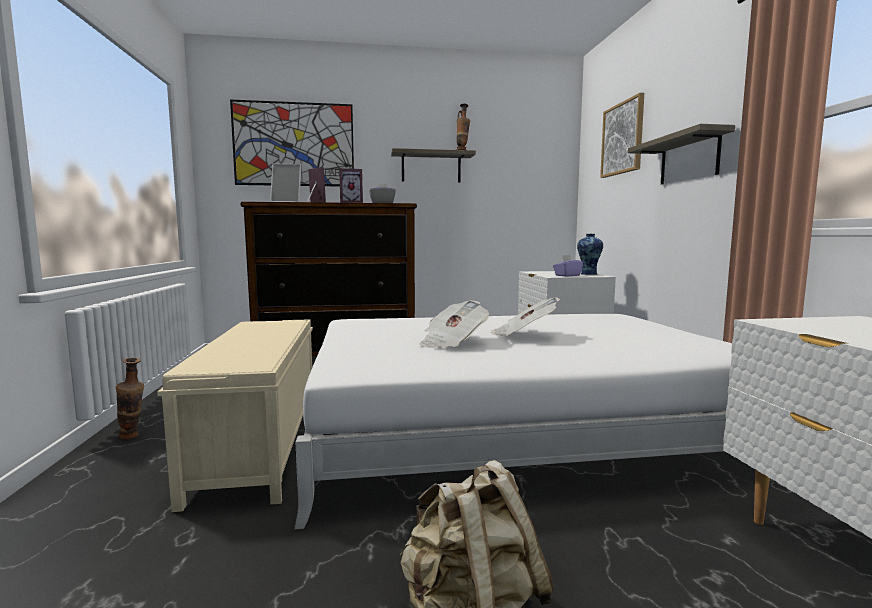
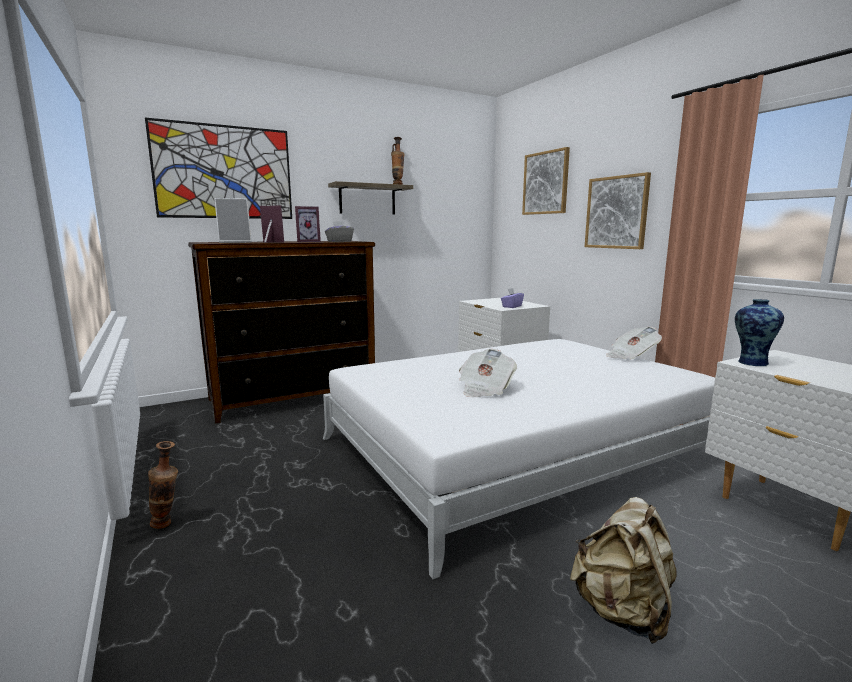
camera: 20 degrees left, 5 degrees up
beige bench [157,319,313,512] -> none
newspaper [491,297,560,336] -> newspaper moved to [606,327,662,359]
vase [577,234,603,275] -> vase moved to [735,299,784,366]
shelf [628,124,735,185] -> picture [585,172,651,249]

